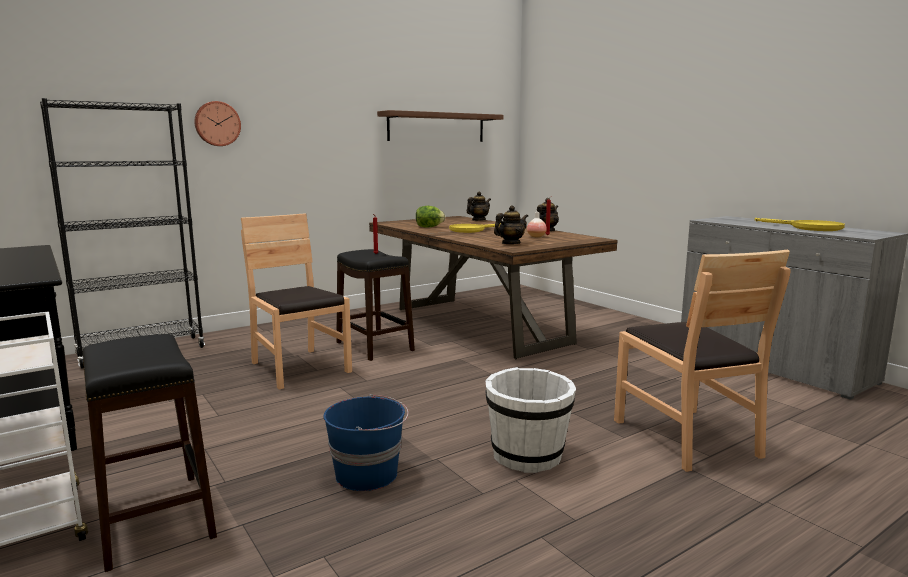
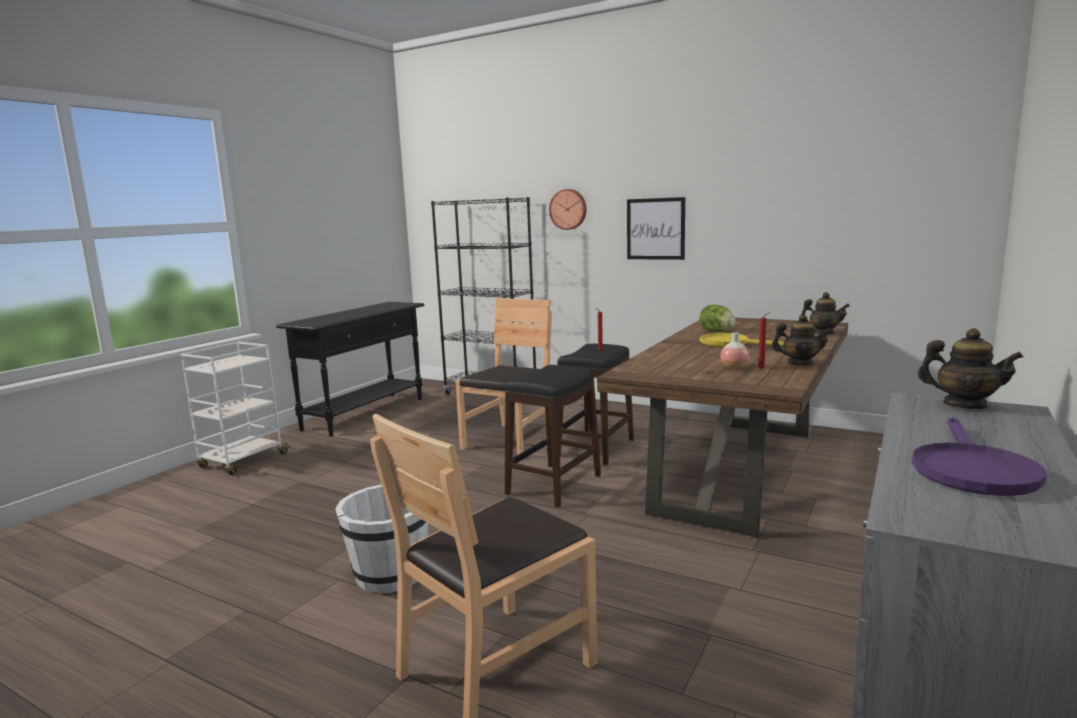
camera: 65 degrees right, 0 degrees up
black stool [83,334,217,572] -> black stool moved to [505,365,601,507]
blue bucket [324,394,409,491] -> none
brown shelf [377,110,504,142] -> none
teapot [494,205,528,244] -> teapot moved to [917,328,1024,409]
yellow frying pan [755,218,845,231] -> purple frying pan [912,417,1046,496]
none -> picture [627,197,685,260]

